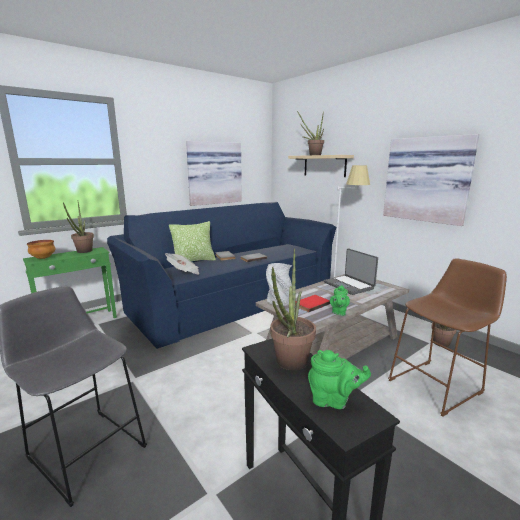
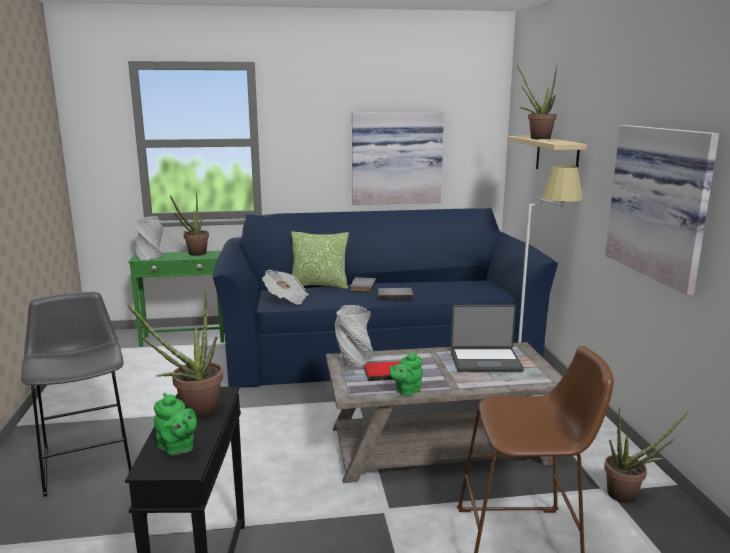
camera: 30 degrees right, 0 degrees up
bowl [27,240,55,259] -> grey vase [134,216,163,260]
laptop [324,248,378,295] -> laptop turned 90 degrees counterclockwise [451,305,524,372]

